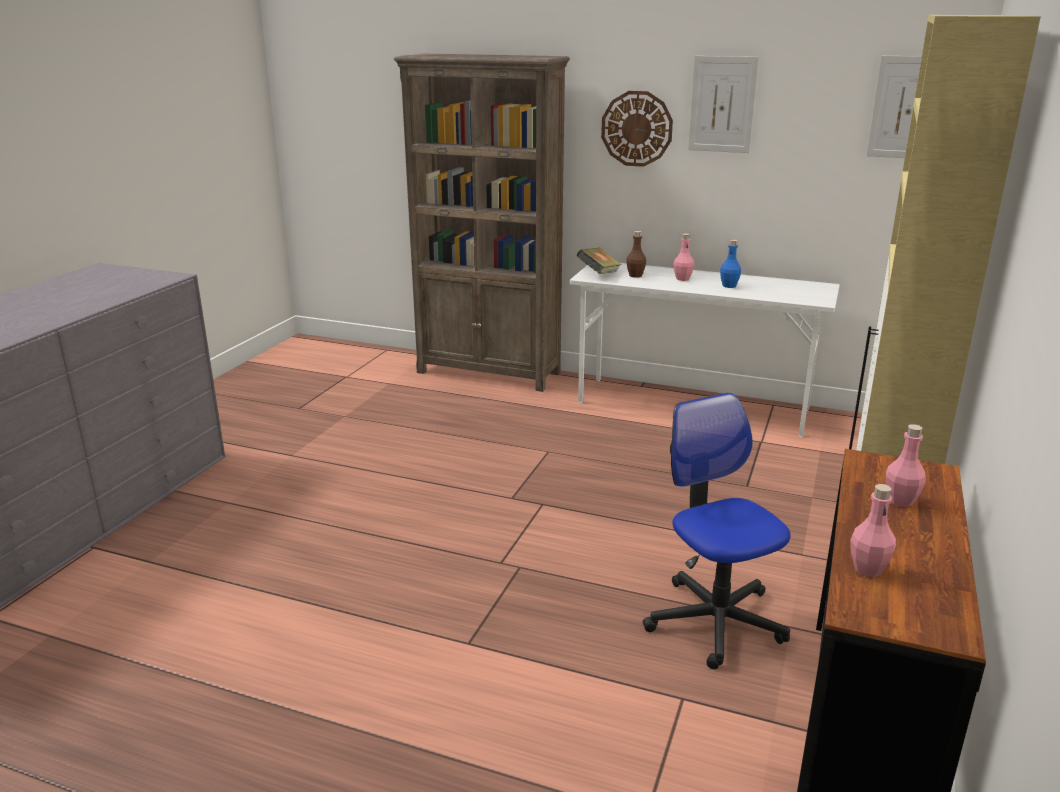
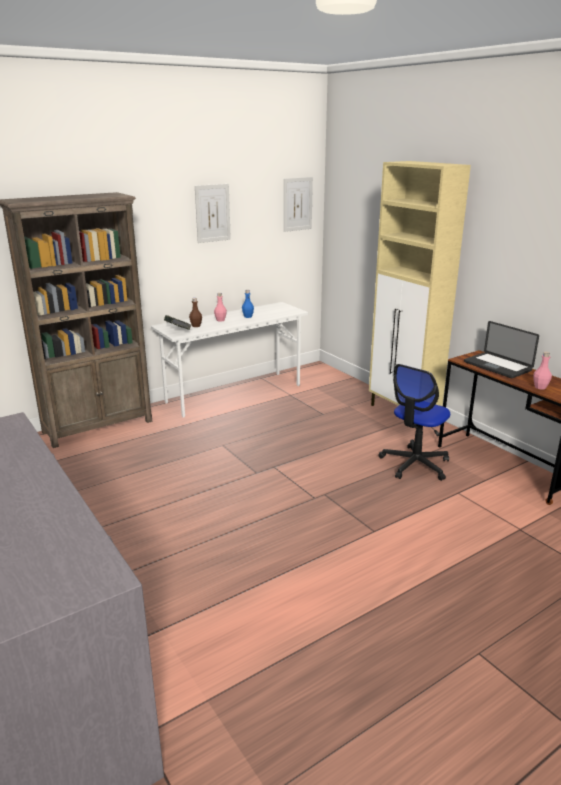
camera: 55 degrees left, 0 degrees up
wall clock [601,91,673,167] -> none
office chair [643,393,791,670] -> office chair turned 60 degrees counterclockwise [379,364,450,481]
pink bottle [886,424,926,507] -> laptop [464,321,539,378]

